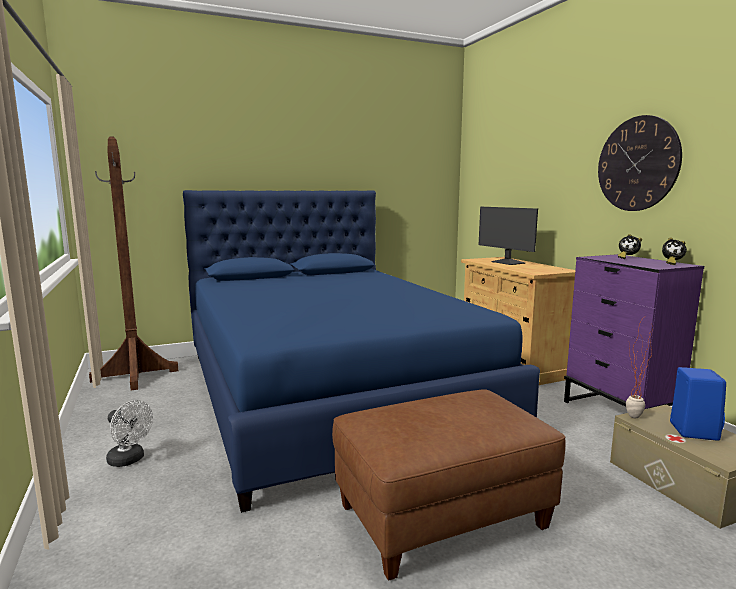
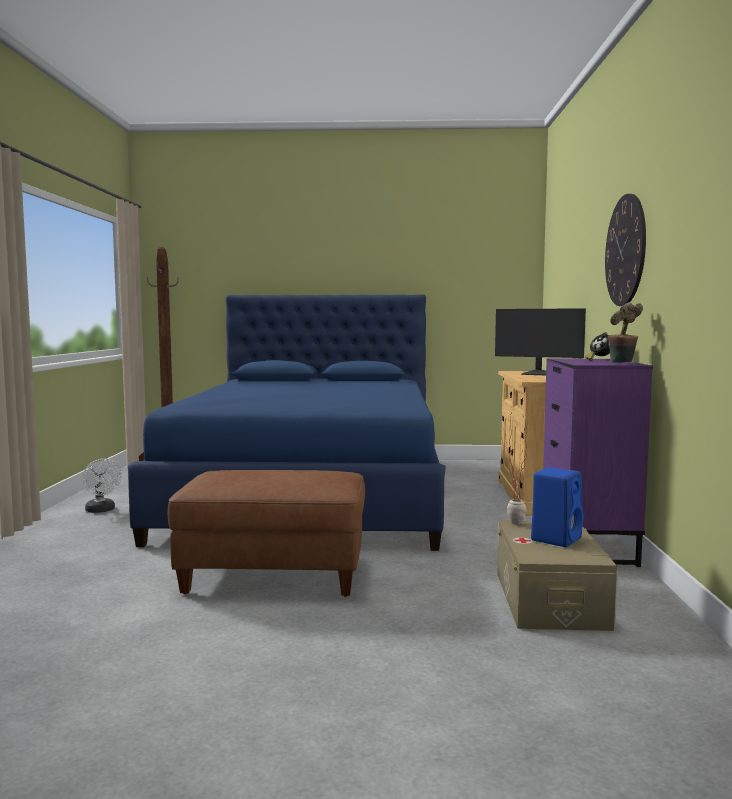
camera: 25 degrees right, 5 degrees down
monitor [479,207,538,265] -> monitor turned 60 degrees counterclockwise [495,308,586,375]
alarm clock [662,237,687,265] -> potted plant [608,302,643,363]

